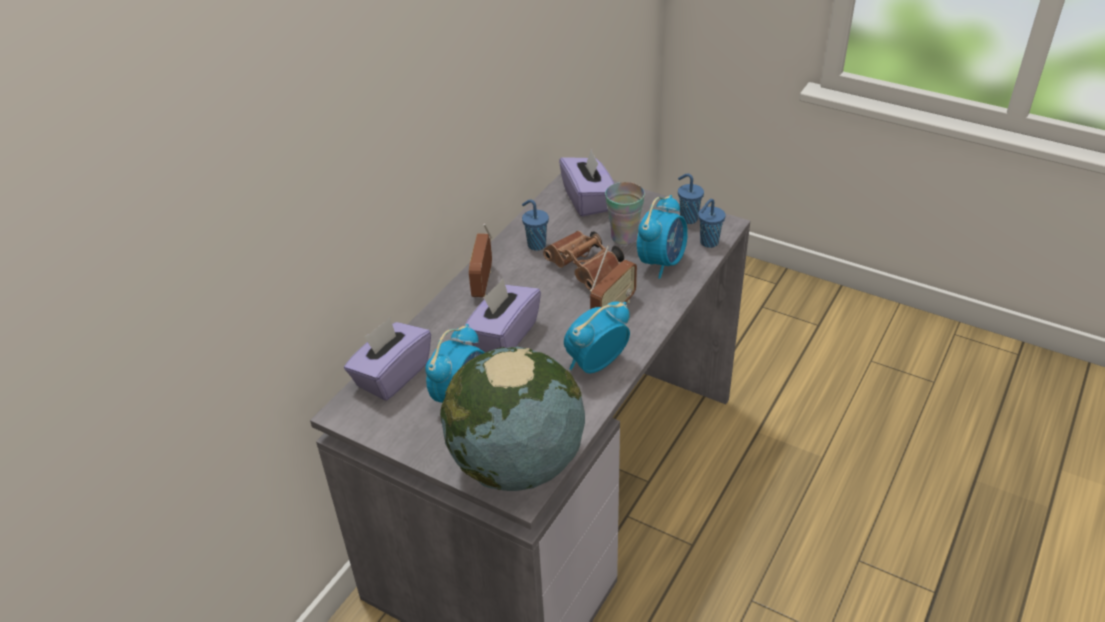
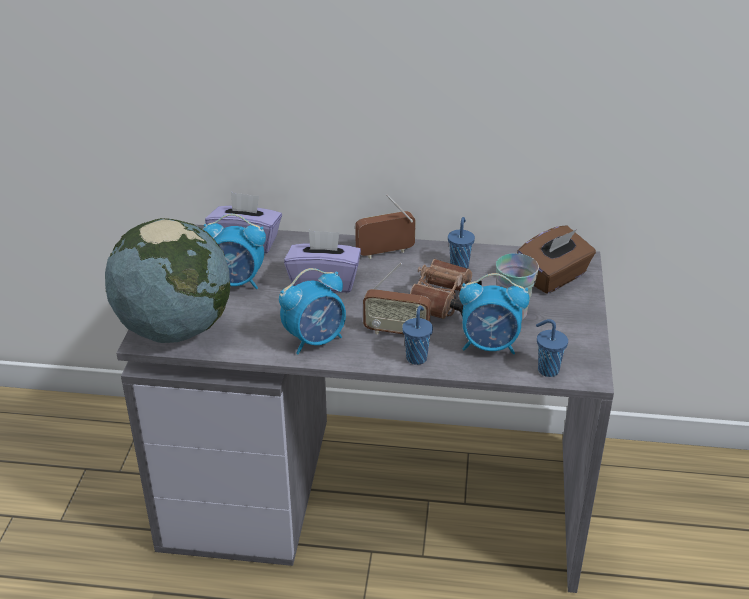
camera: 65 degrees right, 5 degrees down
purple tissue box [559,149,614,217] -> brown tissue box [517,226,596,294]
alarm clock [564,301,630,373] -> alarm clock turned 120 degrees clockwise [279,268,346,354]
blue cup [678,173,704,224] -> blue cup moved to [402,305,433,365]

